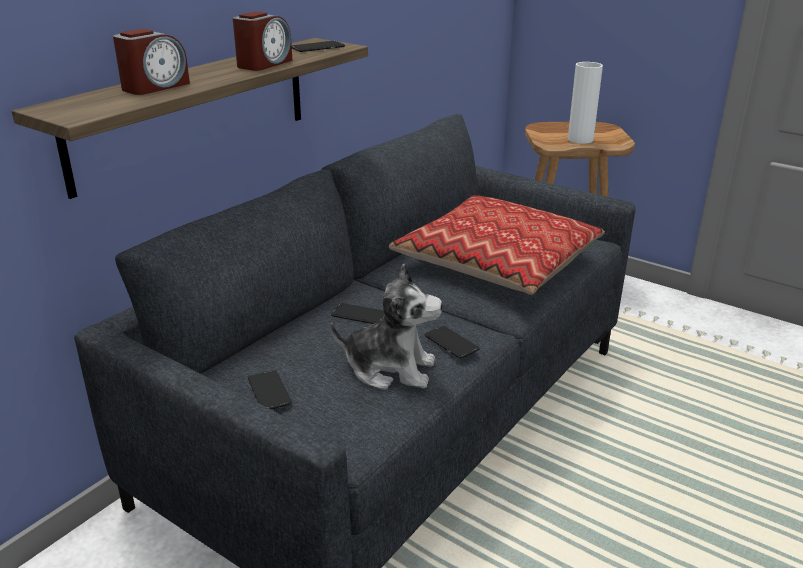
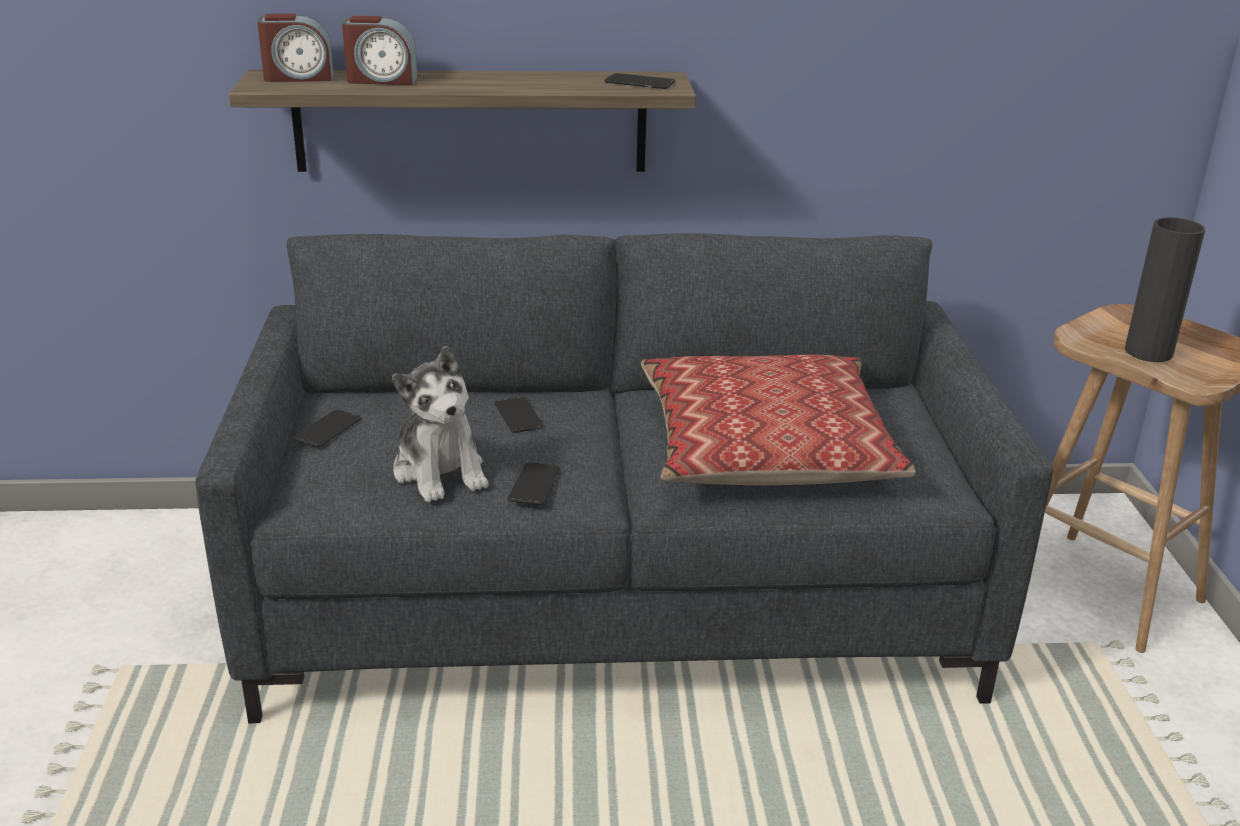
camera: 50 degrees right, 0 degrees up
alarm clock [233,11,293,71] -> alarm clock moved to [257,14,333,82]
white vase [568,62,603,144] -> black vase [1125,217,1205,362]

